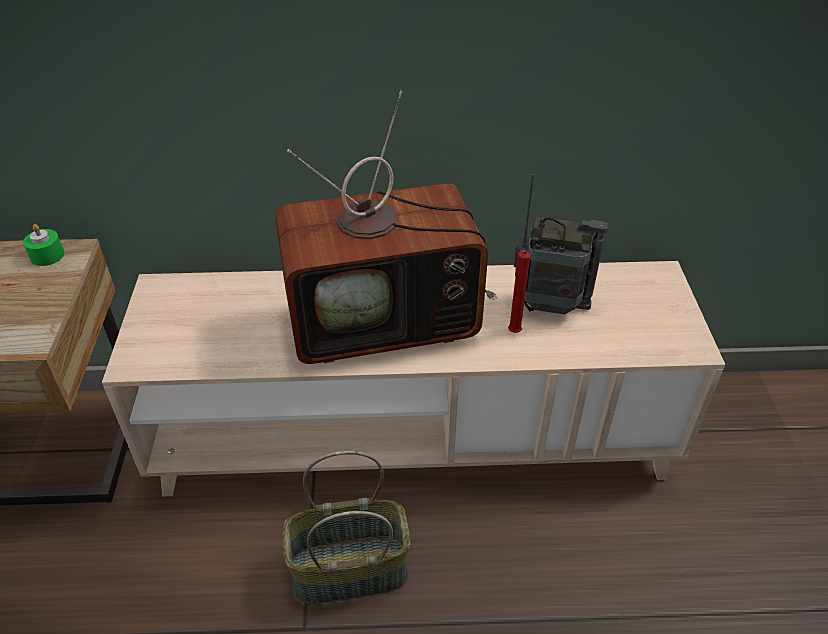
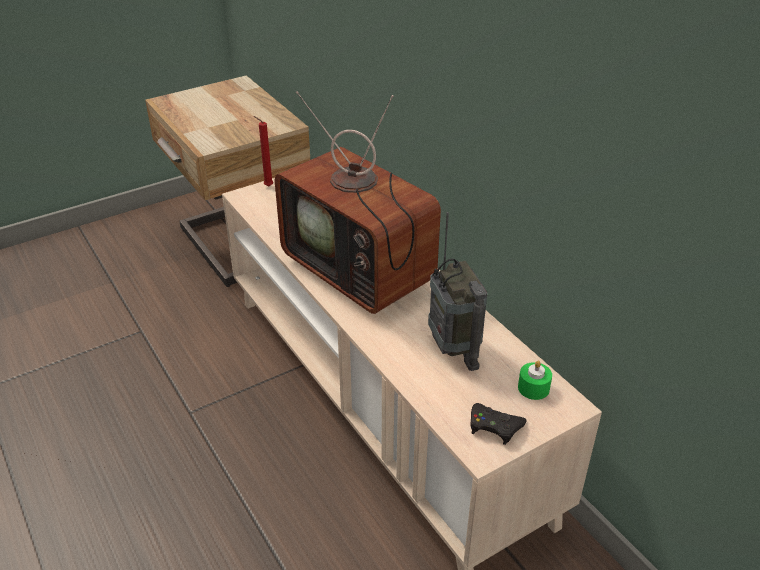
camera: 60 degrees right, 5 degrees down
green candle [23,224,64,266] -> green candle moved to [518,361,552,400]
basket [283,451,410,604] -> none
red candle [508,251,531,333] -> red candle moved to [253,116,273,186]
none -> black game controller [471,403,527,445]

